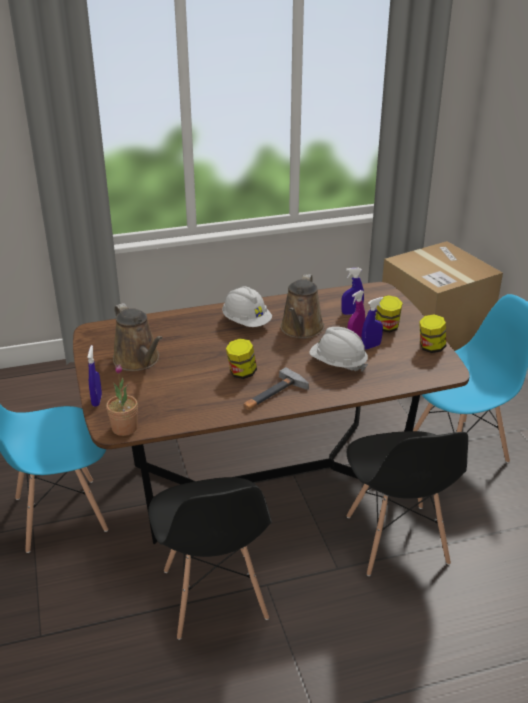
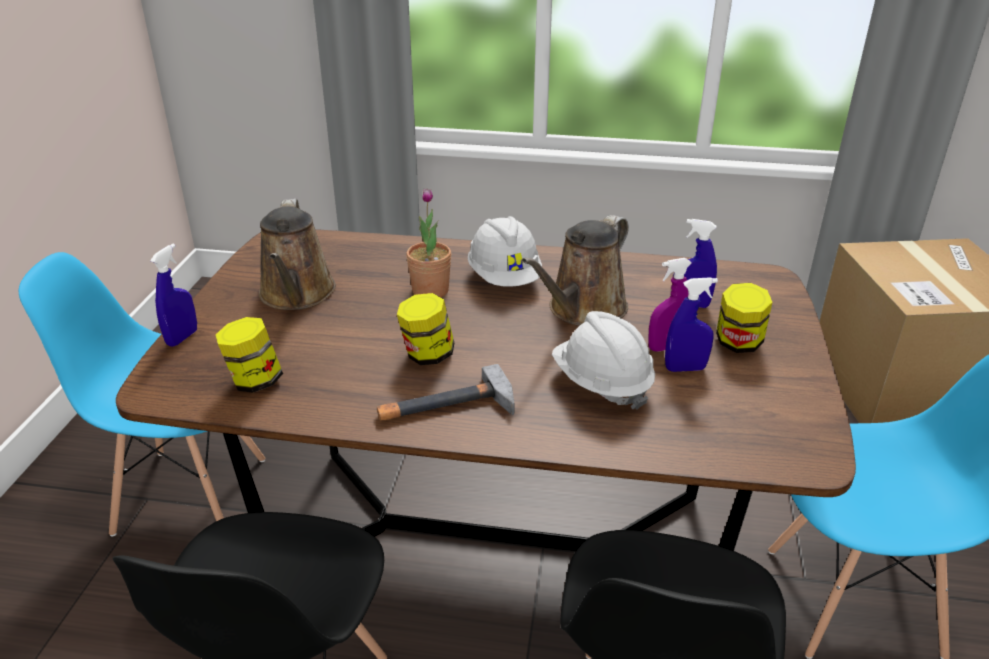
camera: 25 degrees right, 0 degrees up
potted plant [106,364,138,436] -> potted plant moved to [406,188,451,297]
jar [419,314,446,353] -> jar moved to [215,317,283,393]

